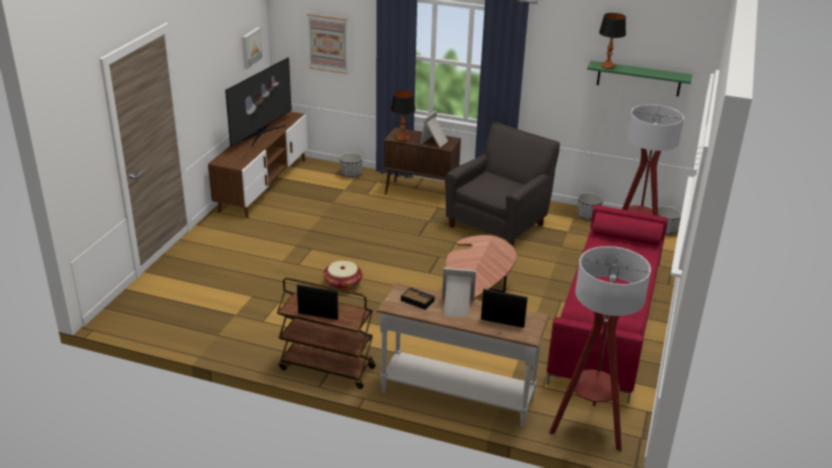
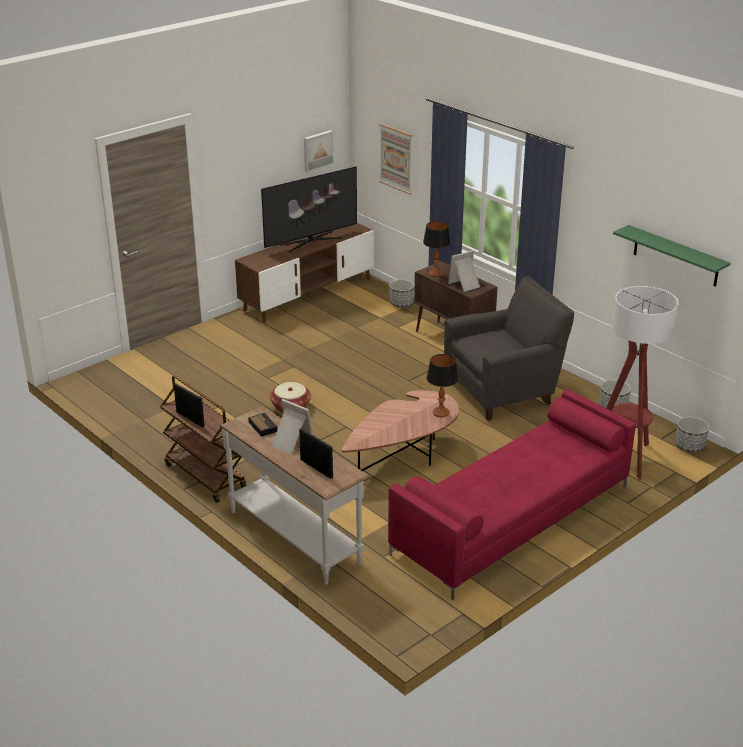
camera: 30 degrees right, 0 degrees up
floor lamp [549,246,651,451] -> none
table lamp [599,13,626,69] -> table lamp moved to [427,354,458,417]

